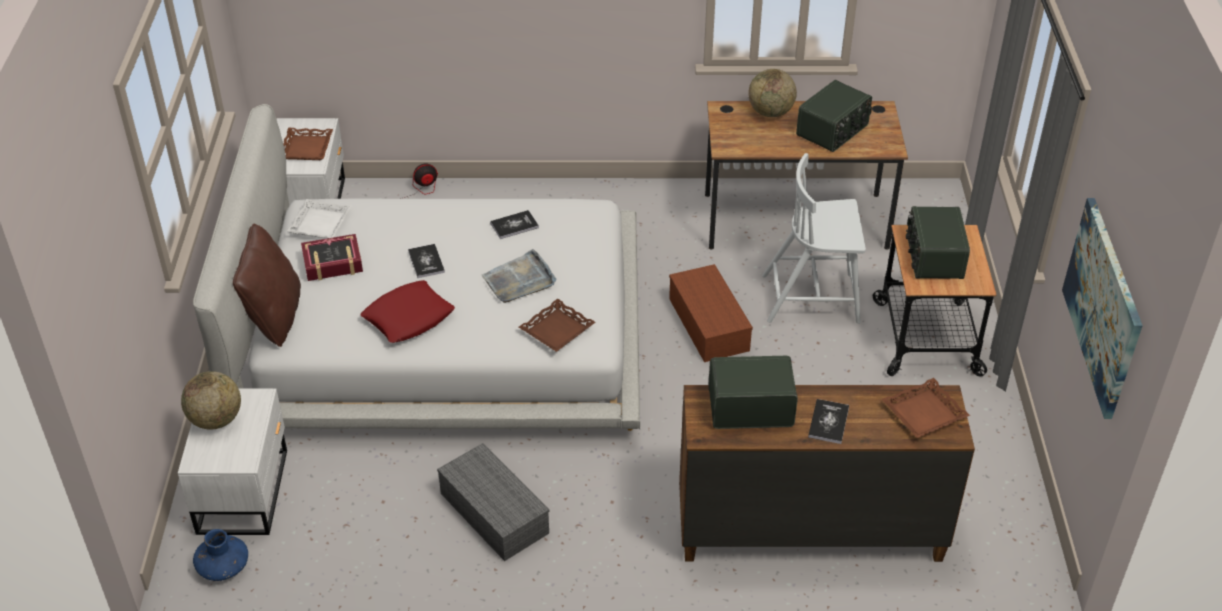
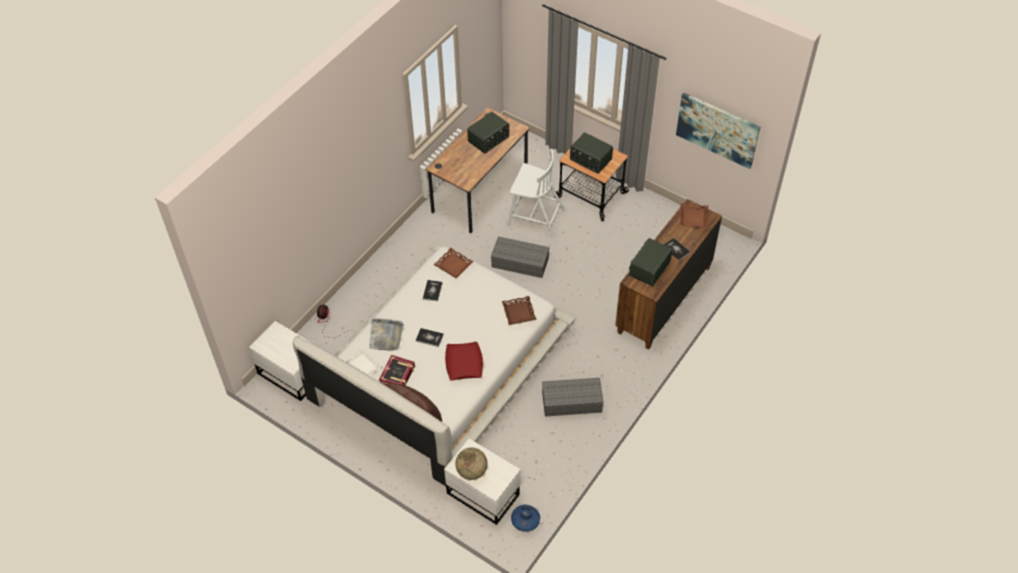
camera: 55 degrees left, 10 degrees up
brown tray [283,128,333,160] -> brown tray moved to [433,248,474,279]
grey tray [482,249,556,303] -> grey tray moved to [369,318,404,351]
brown storage box [669,264,753,362] -> grey storage box [491,236,550,278]
globe [748,69,797,117] -> none
white chair [762,153,866,324] -> white chair turned 105 degrees counterclockwise [507,149,566,237]
radio [796,80,872,152] -> radio turned 60 degrees clockwise [467,112,510,154]

